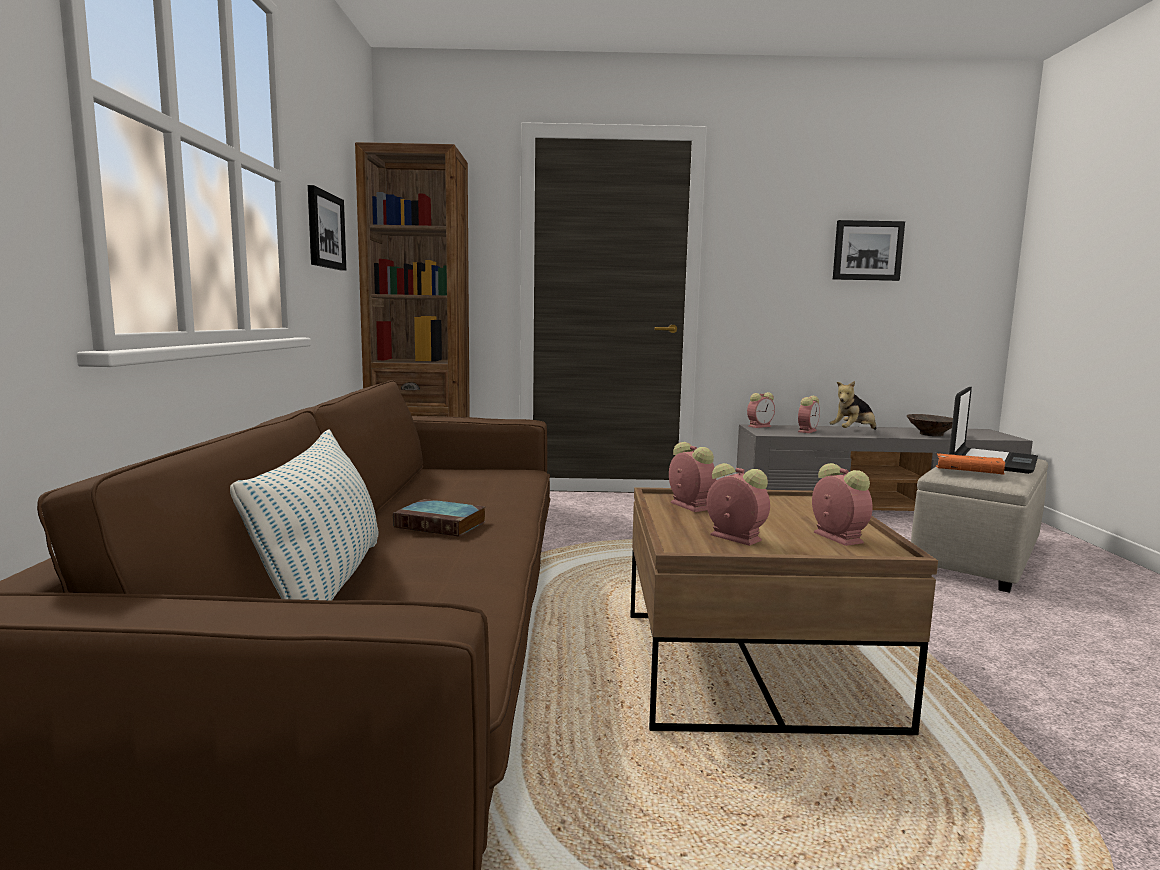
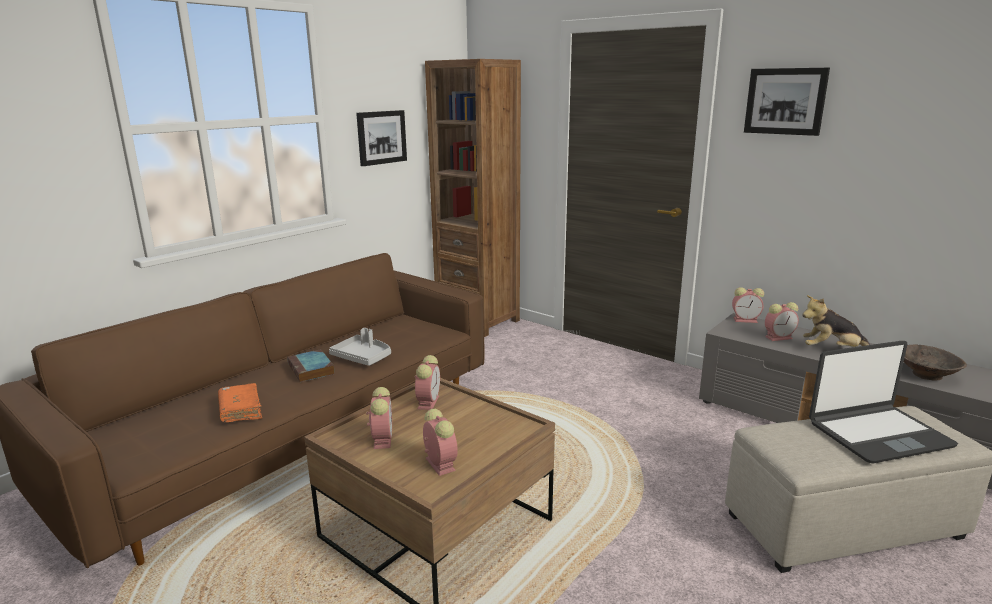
camera: 40 degrees right, 10 degrees up
pillow [230,430,379,600] -> none
alarm clock [812,463,872,546] -> alarm clock turned 45 degrees counterclockwise [423,409,458,476]
picture [833,220,905,281] -> picture moved to [744,68,830,136]
orange book [936,453,1005,474] -> orange book moved to [218,383,262,422]
none -> grey tray [329,328,391,366]

